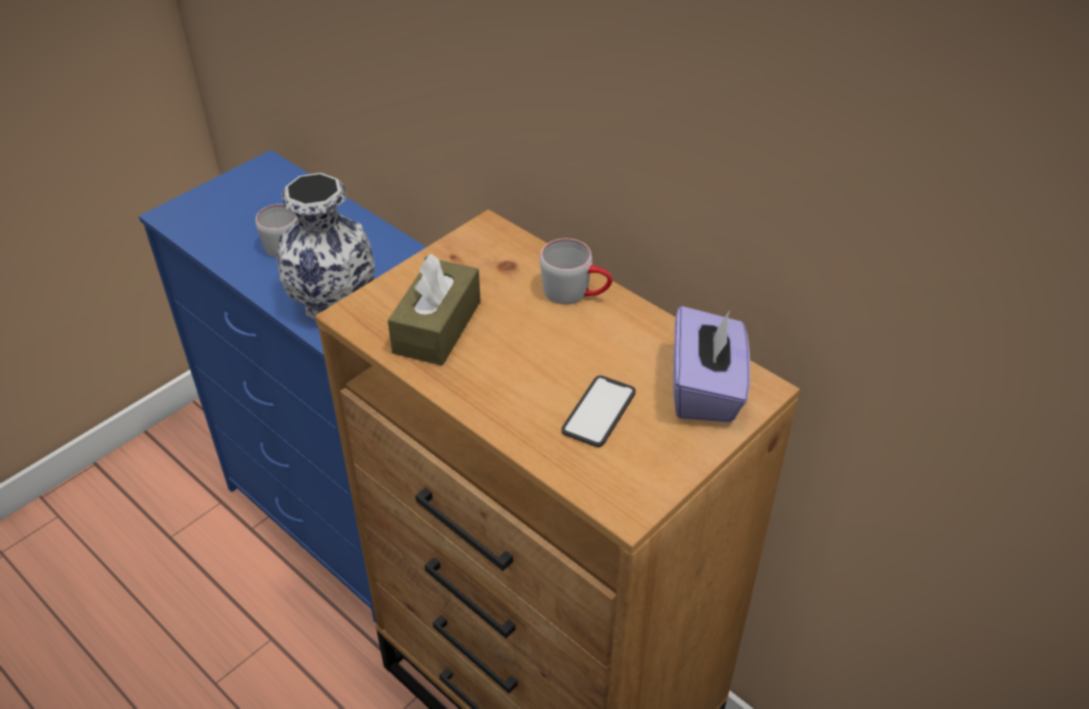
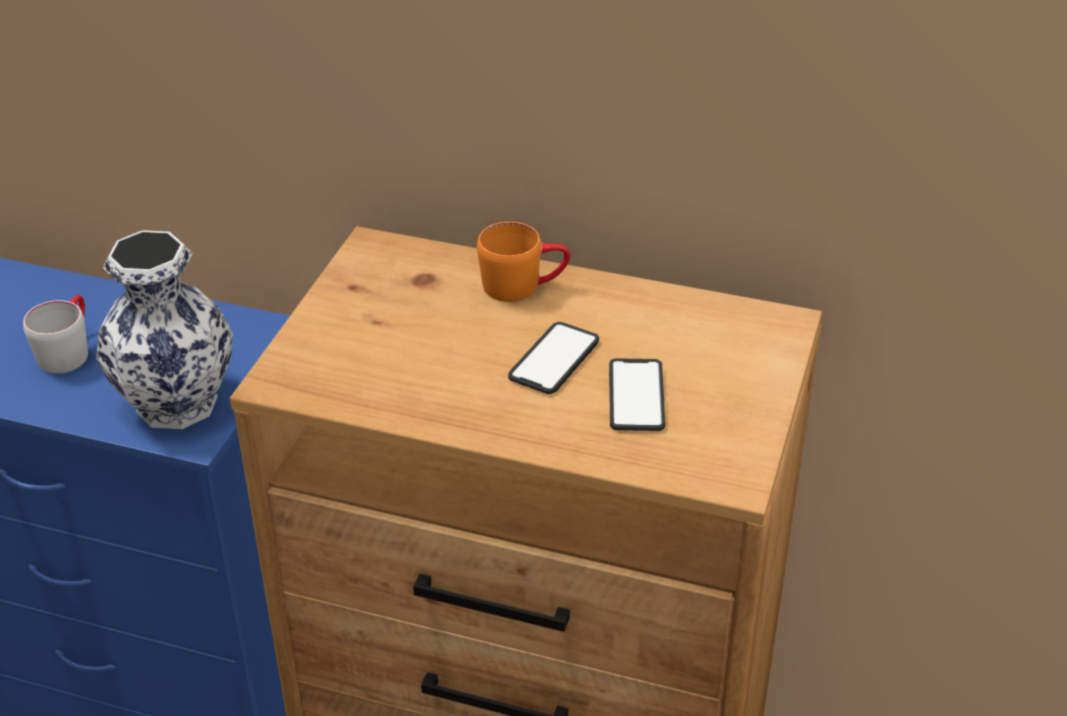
camera: 25 degrees left, 5 degrees down
brown tissue box [388,254,481,366] -> none
grey mug [540,238,613,304] -> orange mug [477,222,570,302]
purple tissue box [673,306,750,422] -> none
none -> phone [508,322,599,394]

